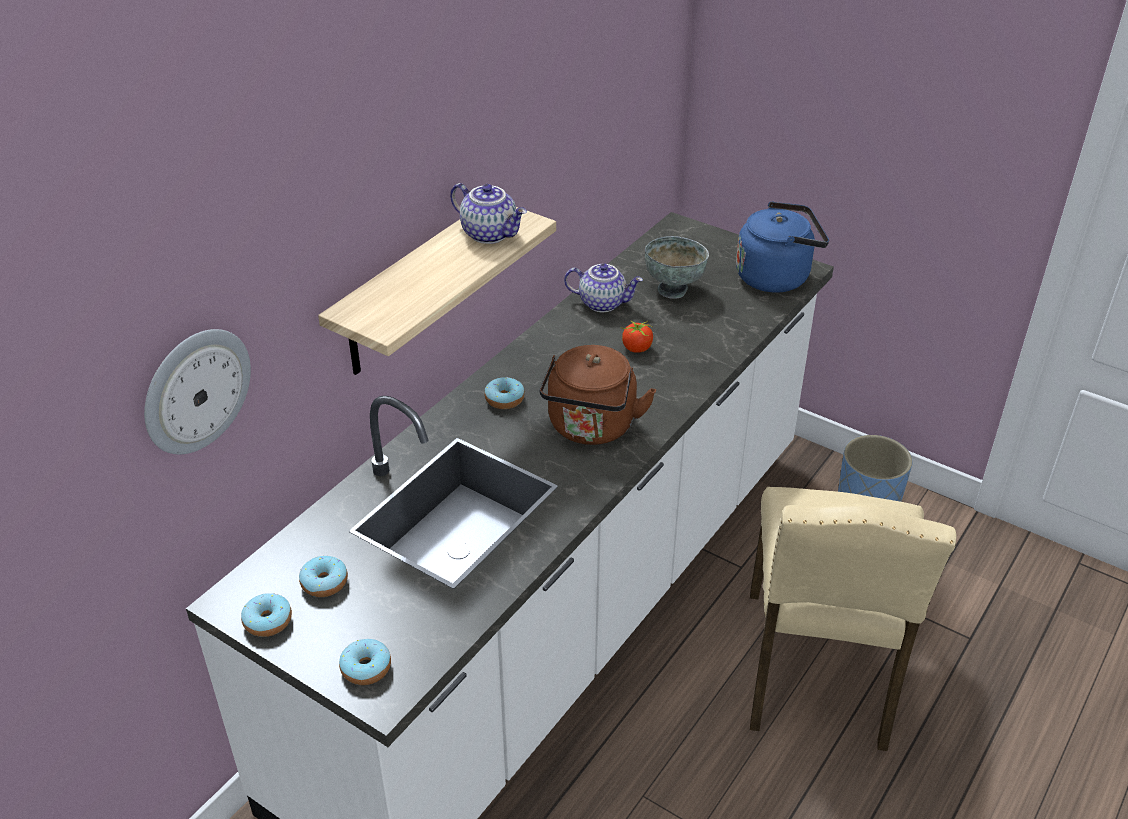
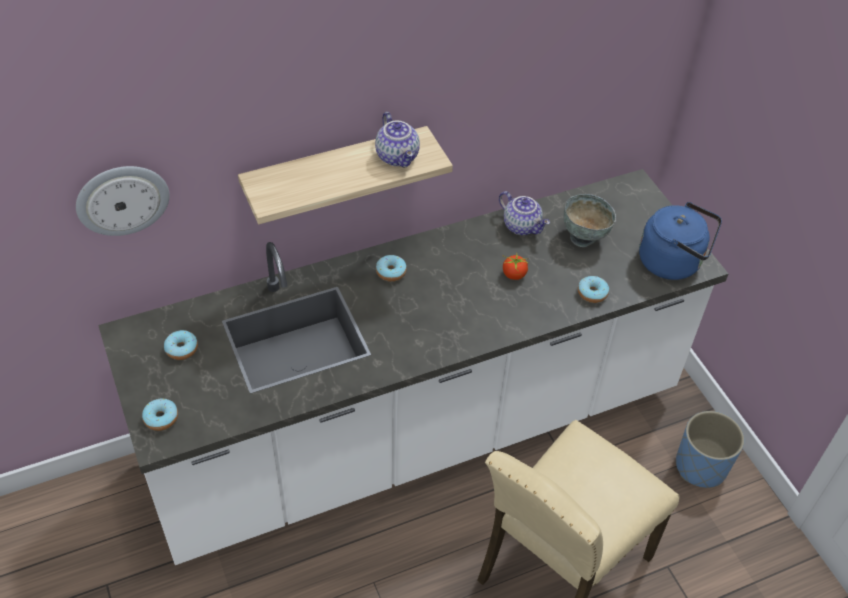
camera: 30 degrees right, 10 degrees up
donut [241,593,292,637] -> donut moved to [578,276,609,303]
brown kettle [539,345,656,445] -> none

